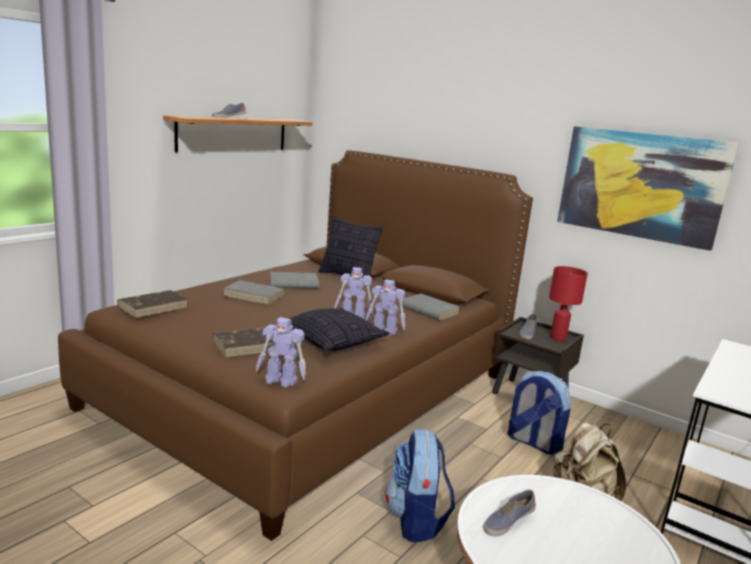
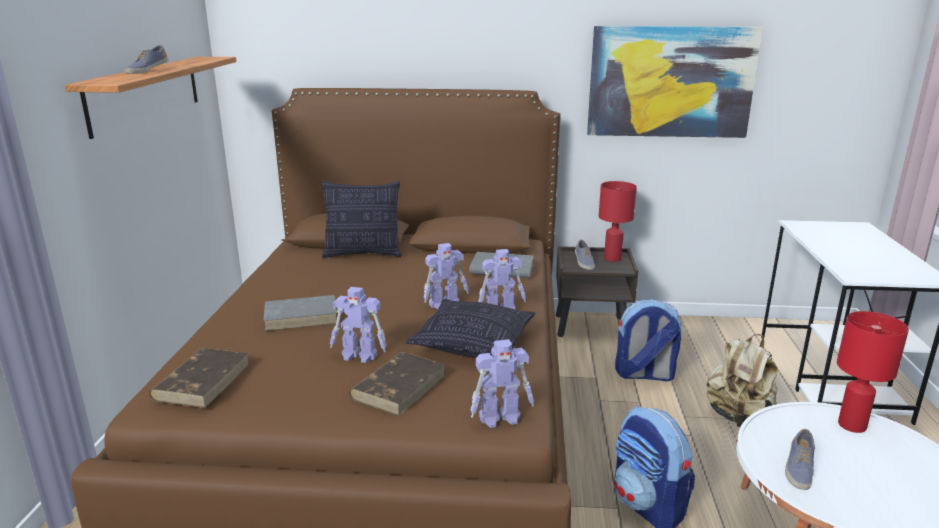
camera: 30 degrees left, 5 degrees up
grey book [270,272,319,289] -> none
none -> toy robot [330,287,386,363]
none -> red table lamp [837,311,909,433]

